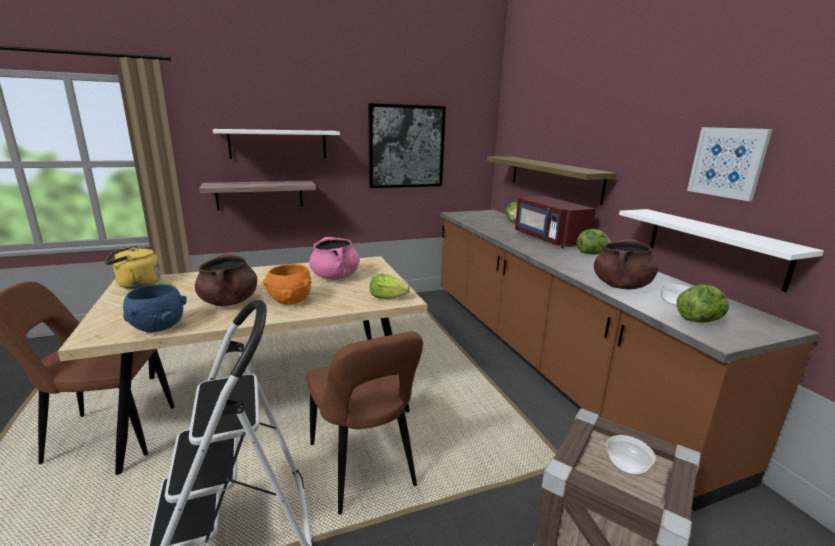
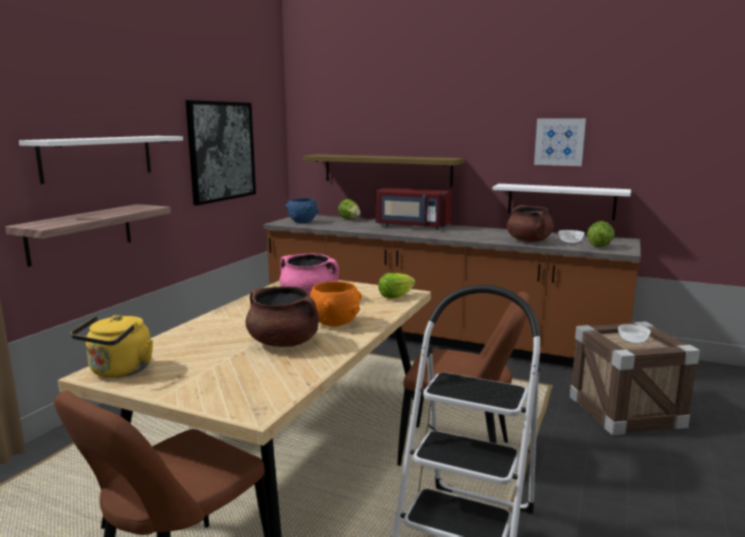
camera: 45 degrees left, 5 degrees down
blue bowl [123,284,187,332] -> blue bowl moved to [285,198,319,223]
lettuce [577,229,611,254] -> none

